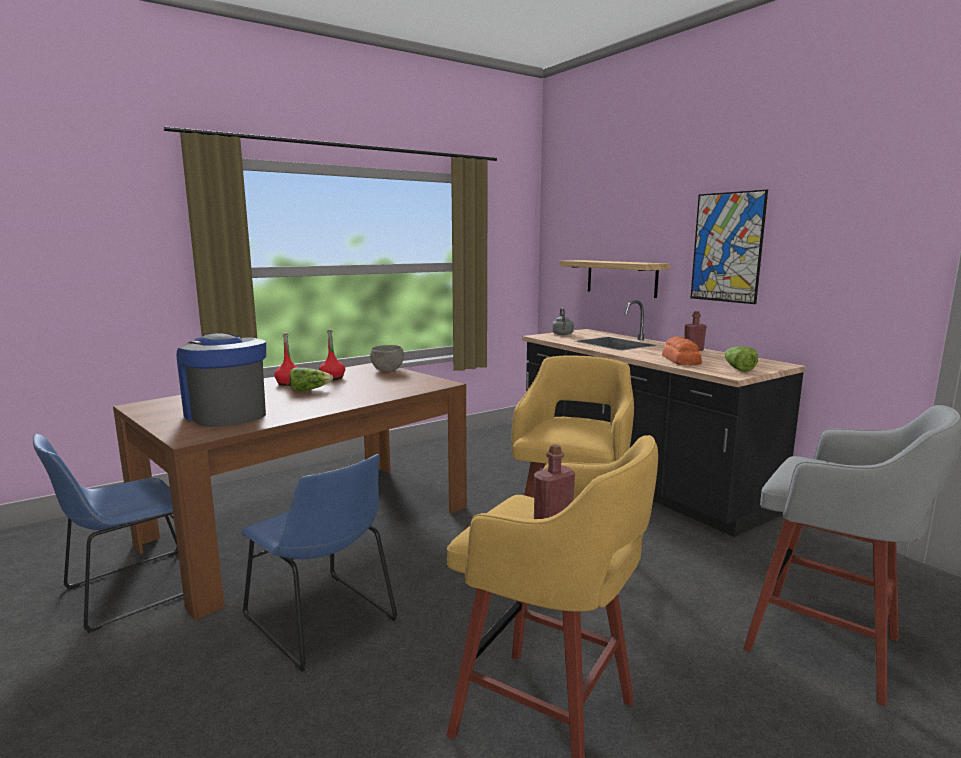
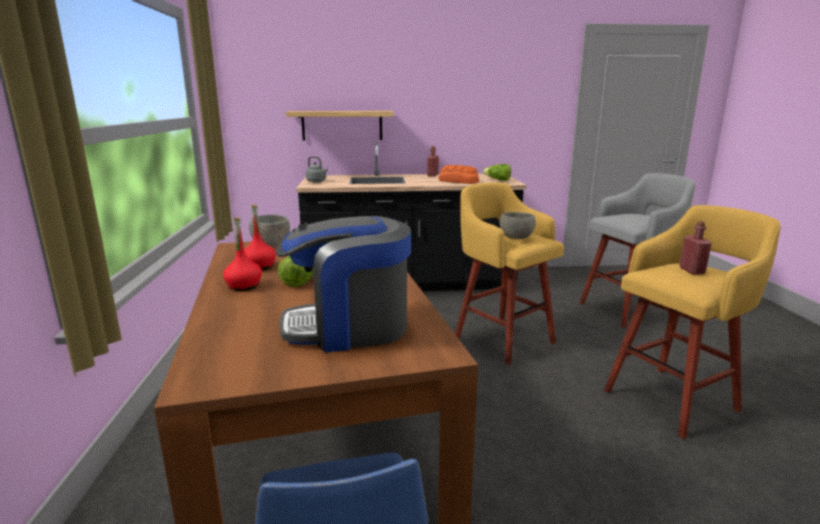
camera: 60 degrees left, 5 degrees up
blue chair [241,454,398,672] -> none
picture [690,190,768,304] -> none
none -> grey bowl [500,212,536,239]

